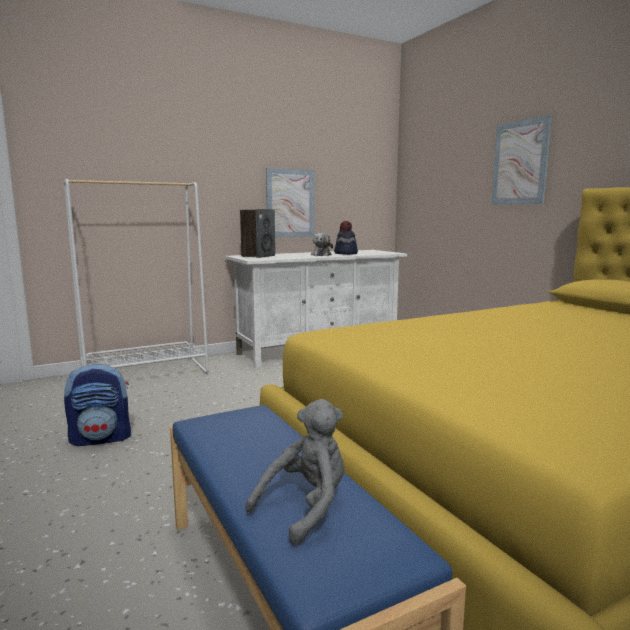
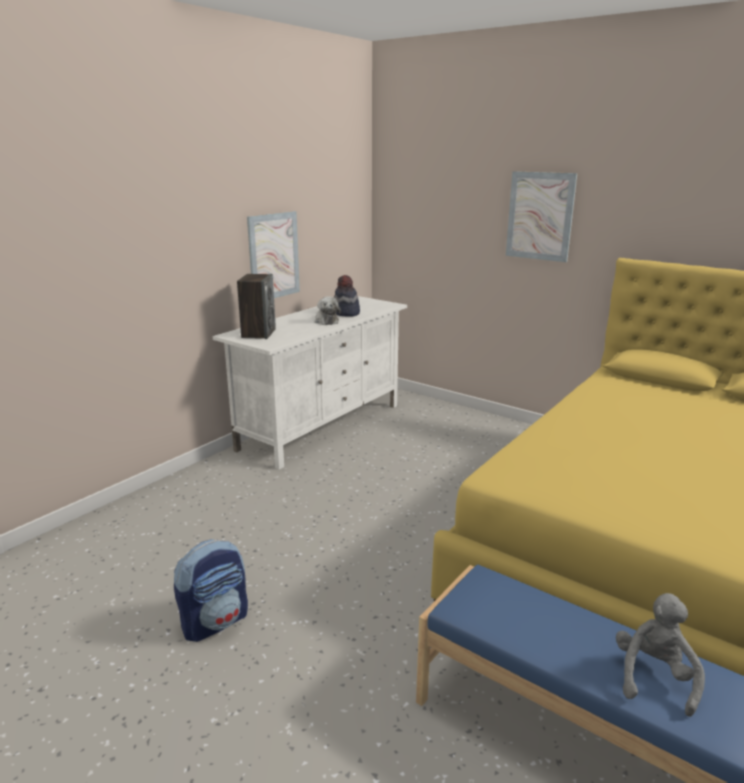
camera: 25 degrees left, 10 degrees up
white clothes rack [64,179,209,374] -> none

